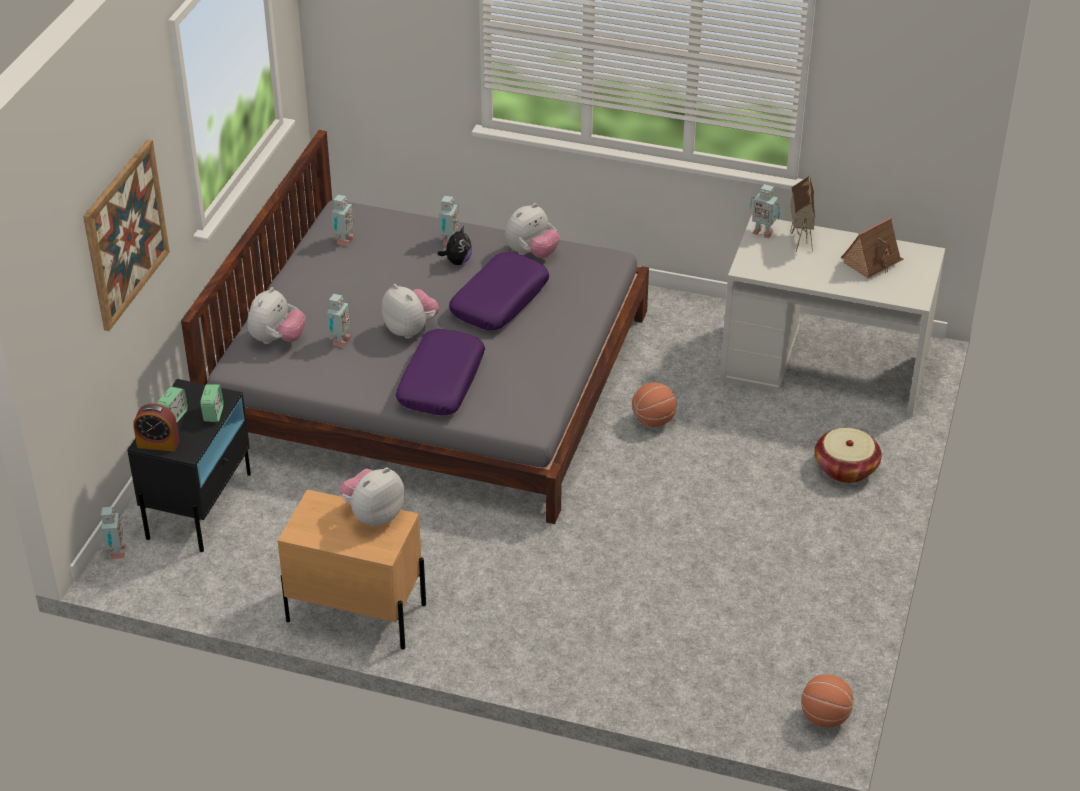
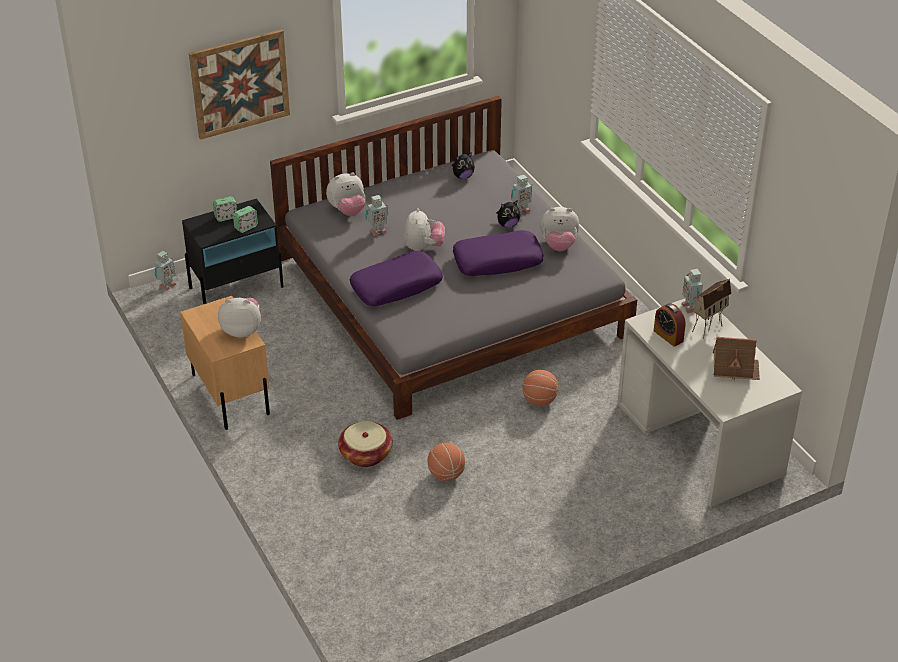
camera: 45 degrees right, 0 degrees up
alarm clock [133,403,180,452] -> alarm clock moved to [654,303,686,347]
toy robot [331,195,355,246] -> plush toy [452,152,475,179]
basketball [801,674,854,728] -> basketball moved to [428,443,465,481]
basket [815,428,882,483] -> basket moved to [338,421,393,467]

